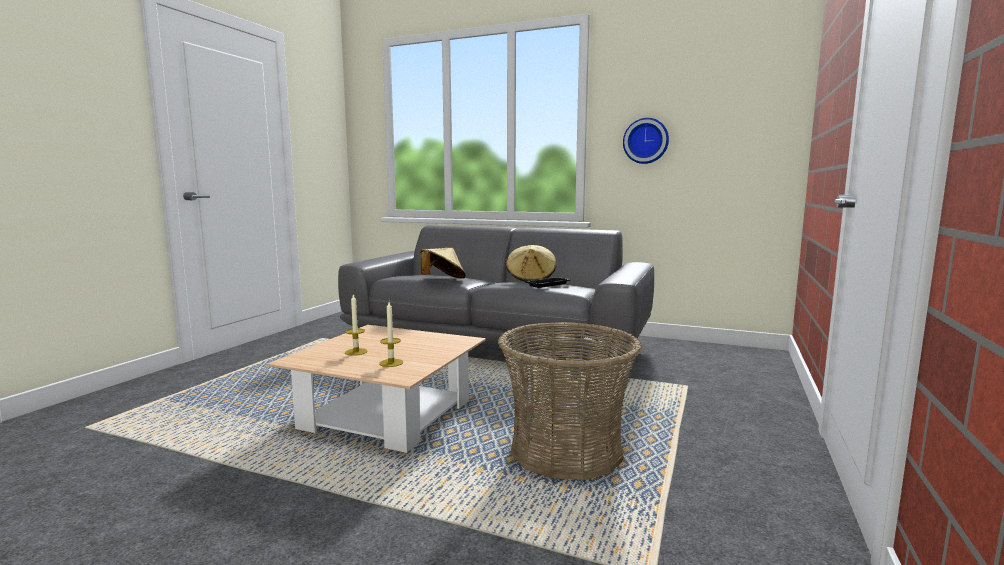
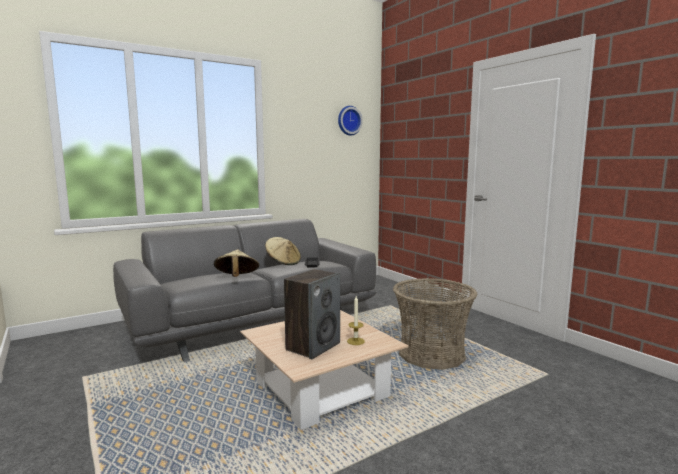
camera: 55 degrees left, 0 degrees up
candle [345,293,368,356] -> speaker [284,269,340,359]
wall clock [623,118,669,164] -> wall clock moved to [338,106,363,136]

